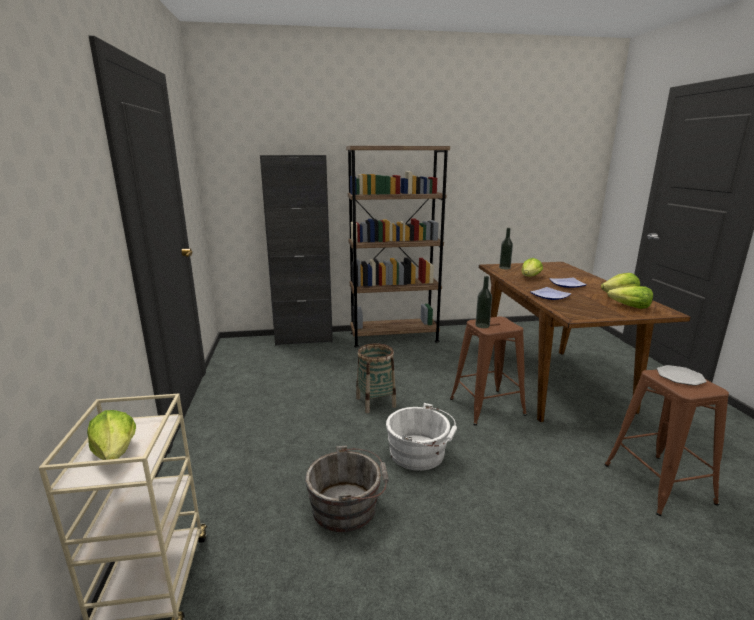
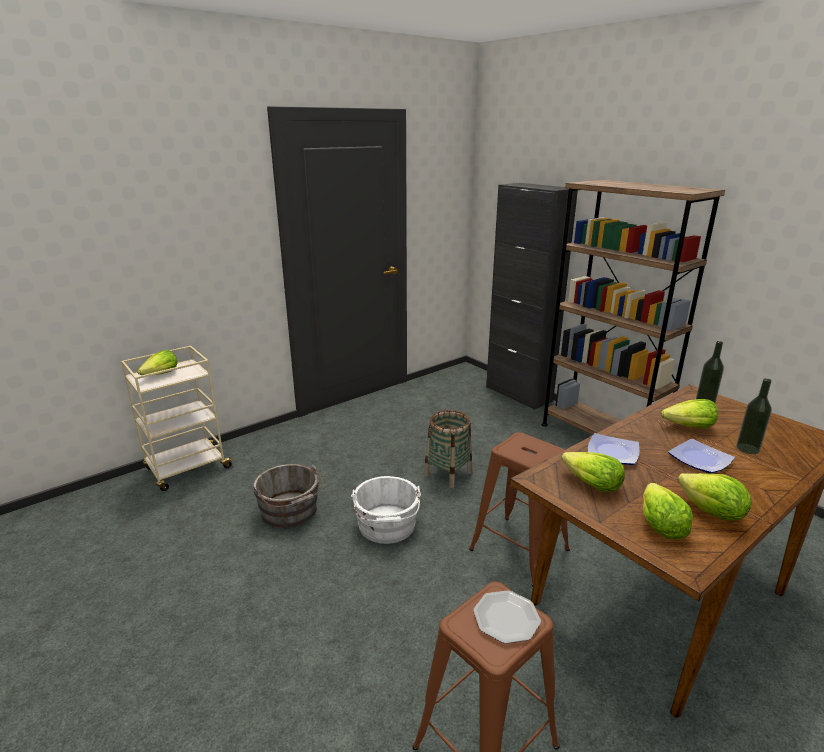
camera: 60 degrees right, 5 degrees up
bottle [475,276,492,328] -> bottle moved to [736,378,772,454]
none -> lettuce [561,452,625,492]

